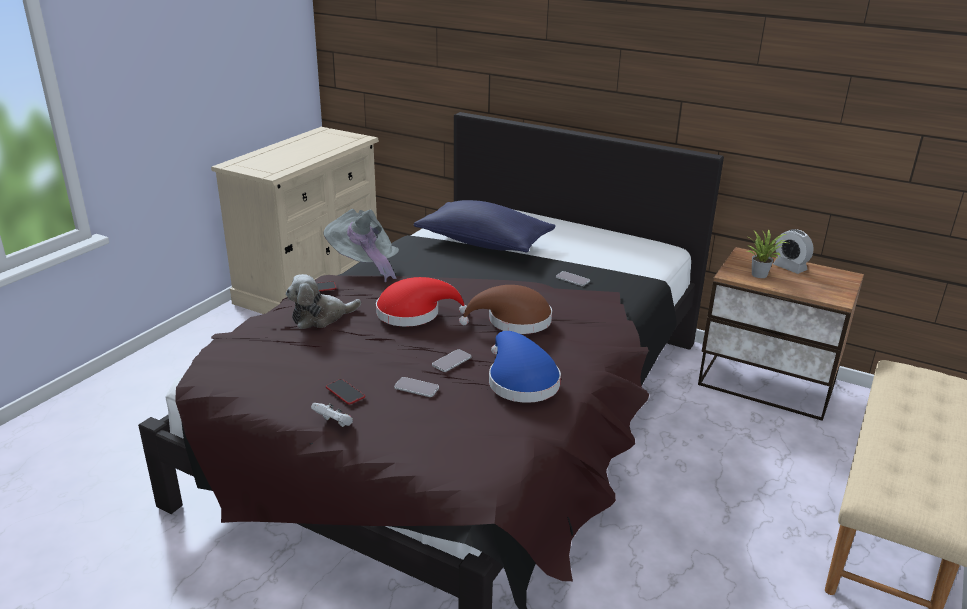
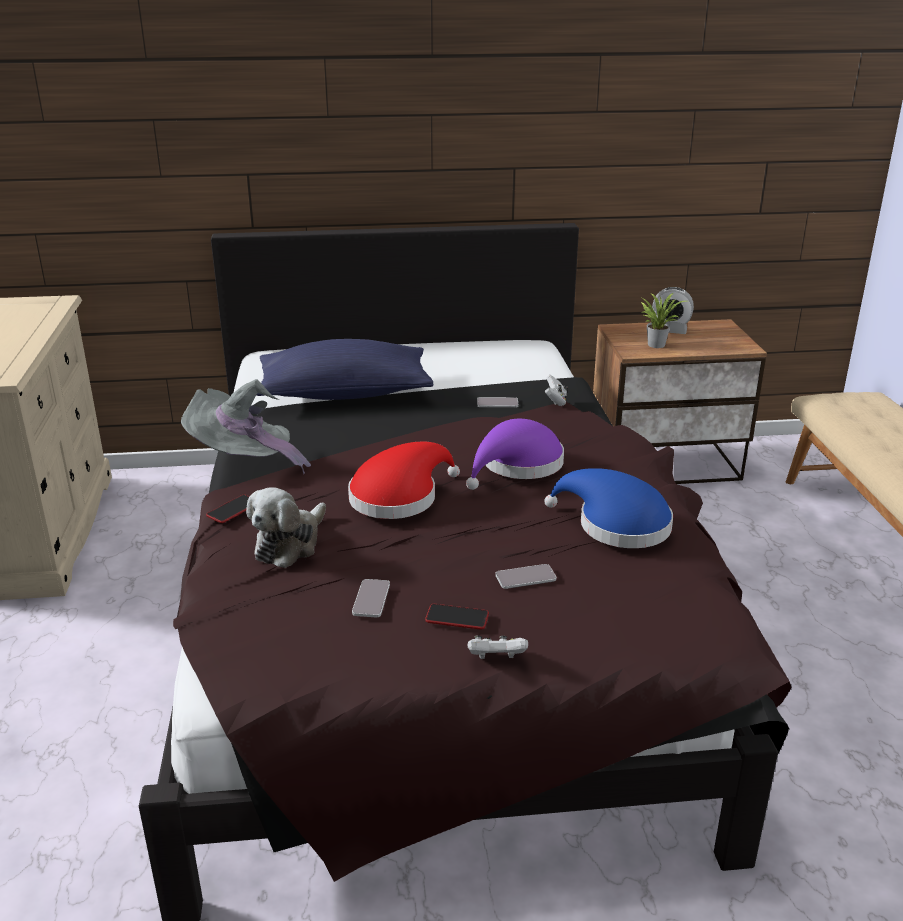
camera: 35 degrees left, 0 degrees up
phone [432,349,471,372] -> phone moved to [352,579,390,617]
brown hat [459,285,552,334] -> purple hat [466,419,564,490]
none -> white game controller [545,375,568,406]

